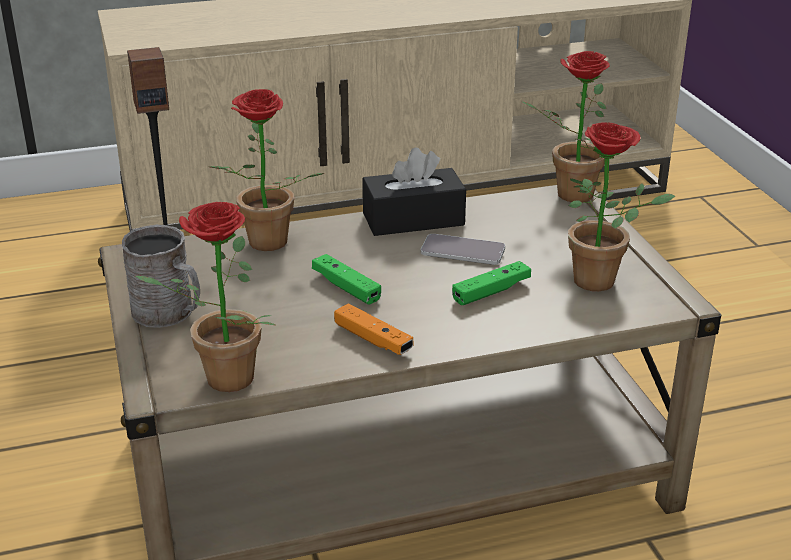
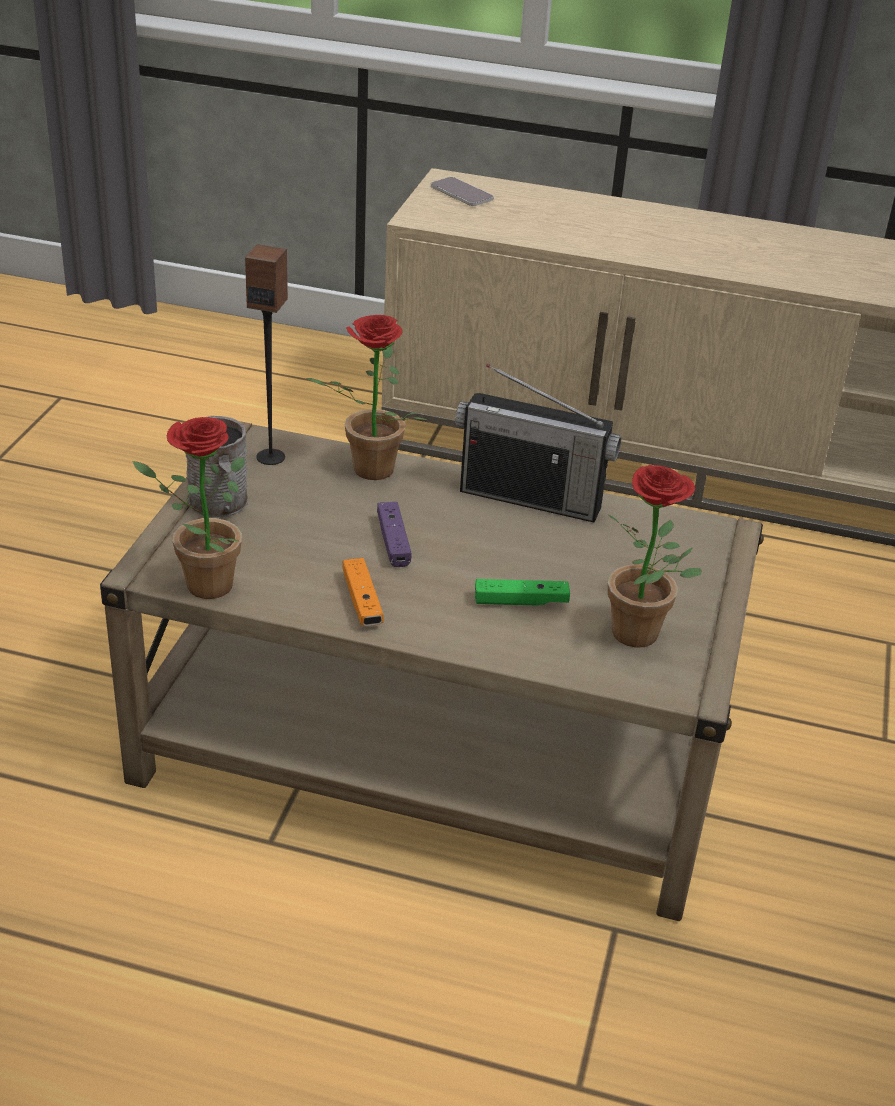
camera: 30 degrees right, 5 degrees up
green game controller [312,254,381,304] -> purple game controller [377,502,411,567]
black tissue box [362,147,466,236] -> radio [455,364,621,523]
phone [421,234,505,265] -> phone moved to [431,177,494,206]
potted plant [521,51,610,202] -> none

